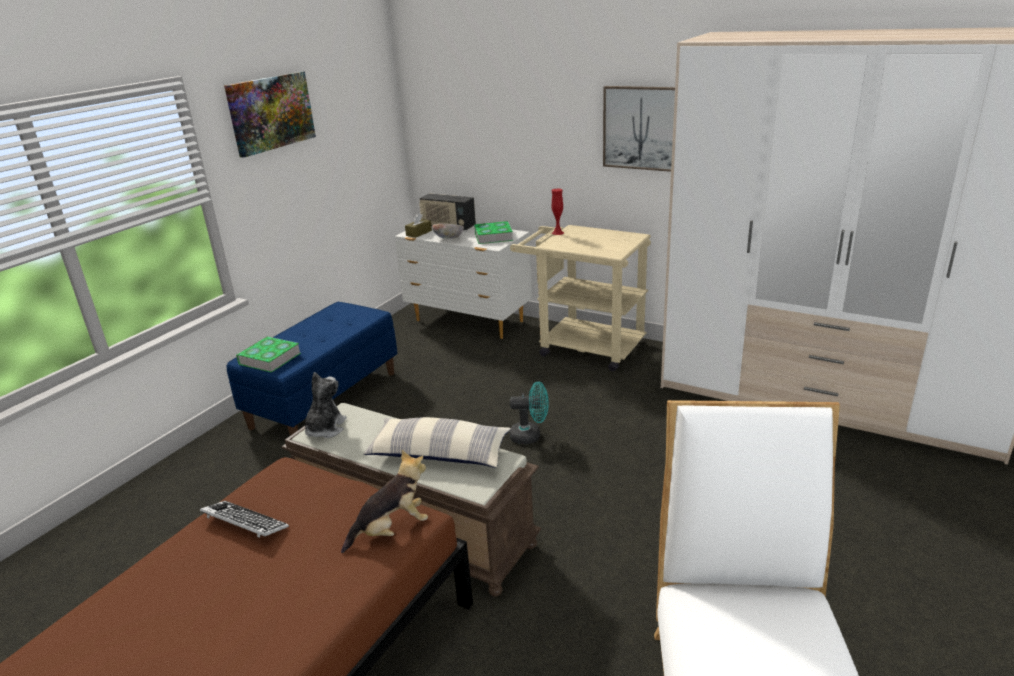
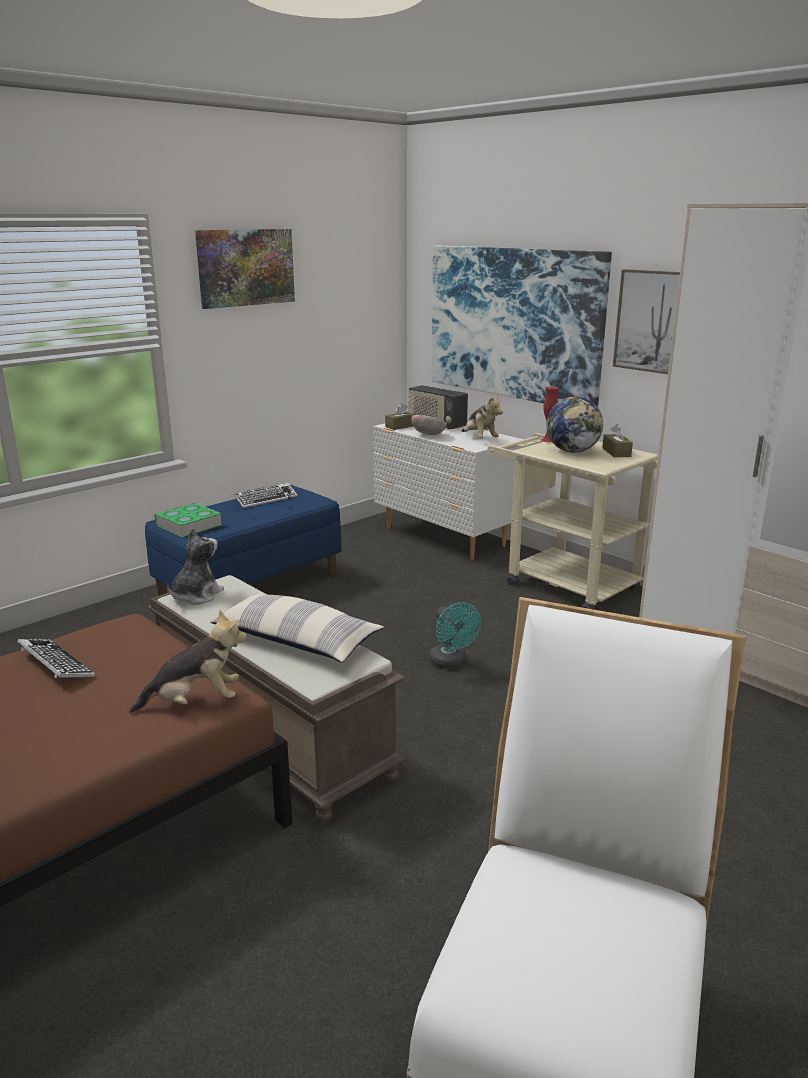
camera: 15 degrees right, 5 degrees down
book [474,221,513,244] -> plush toy [462,394,503,438]
turquoise fan [510,382,549,444] -> turquoise fan turned 45 degrees clockwise [430,602,481,669]
none -> keyboard [234,483,298,508]
none -> picture [431,246,612,407]
none -> globe [547,397,604,453]
none -> brown tissue box [602,424,633,457]

